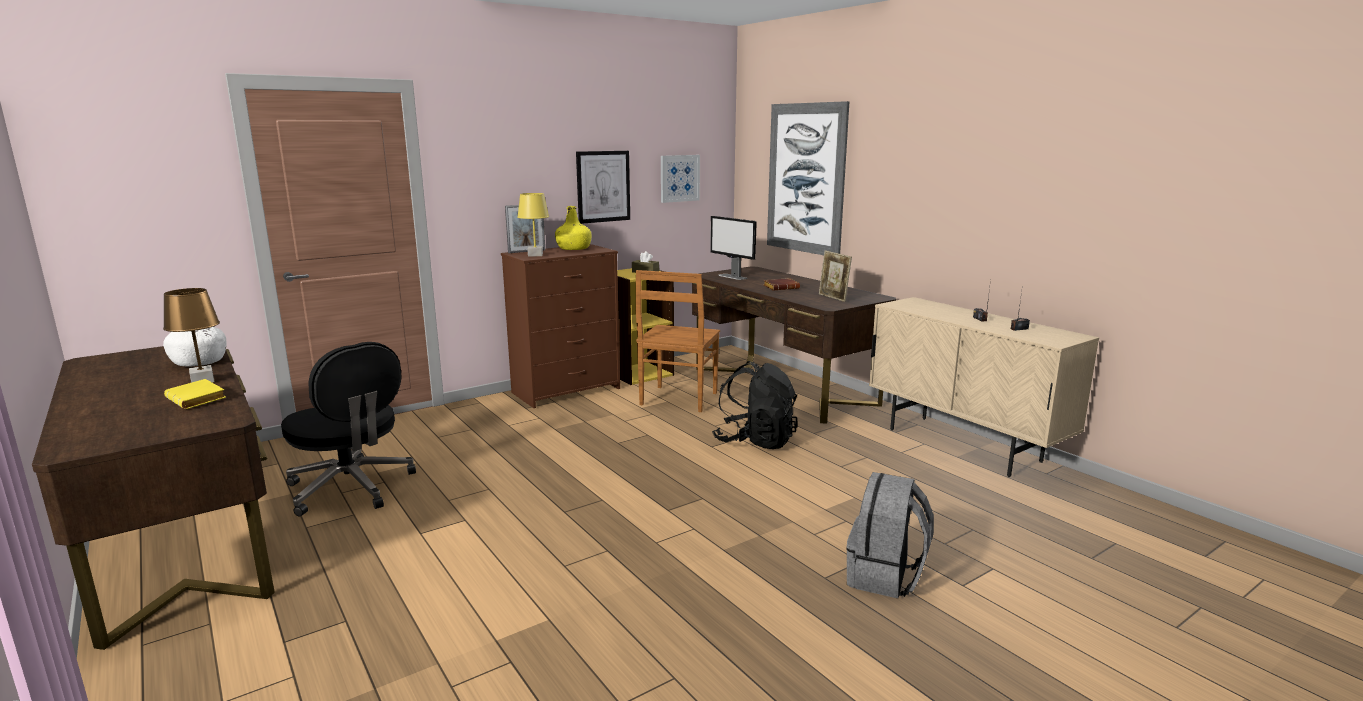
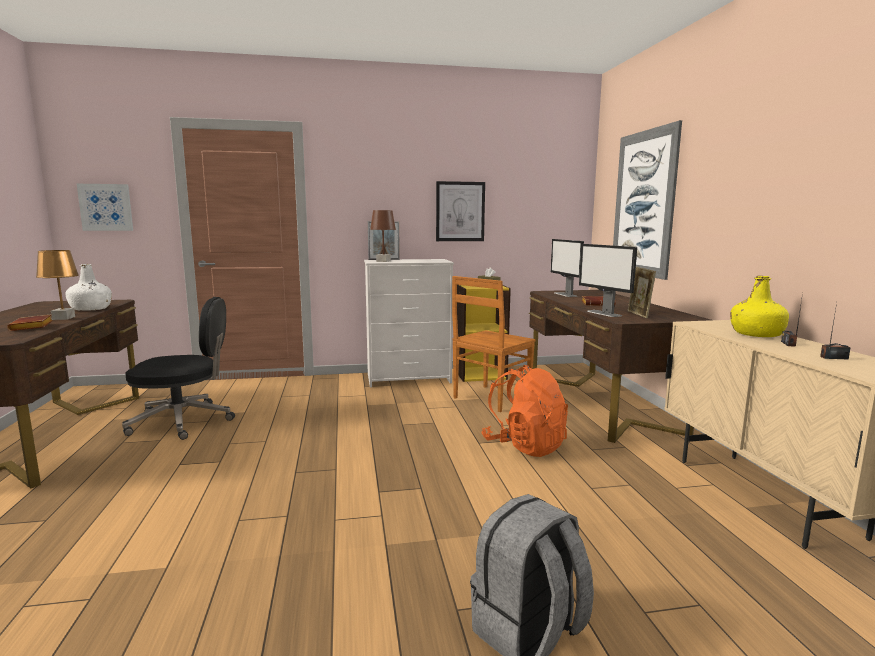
camera: 25 degrees right, 5 degrees down
yellow book [164,379,226,409] -> brown book [7,315,53,331]
black office chair [281,342,416,516] -> black office chair turned 75 degrees counterclockwise [122,297,235,440]
brown dresser [501,244,620,408] -> white dresser [364,259,454,388]
yellow table lamp [517,193,549,257] -> brown table lamp [370,210,396,262]
yellow bottle [555,206,591,250] -> yellow bottle moved to [730,276,789,337]
picture [661,155,700,203] -> picture moved to [77,184,133,231]
black backpack [712,361,798,449] -> orange backpack [481,365,568,457]
none -> monitor [579,244,637,317]

